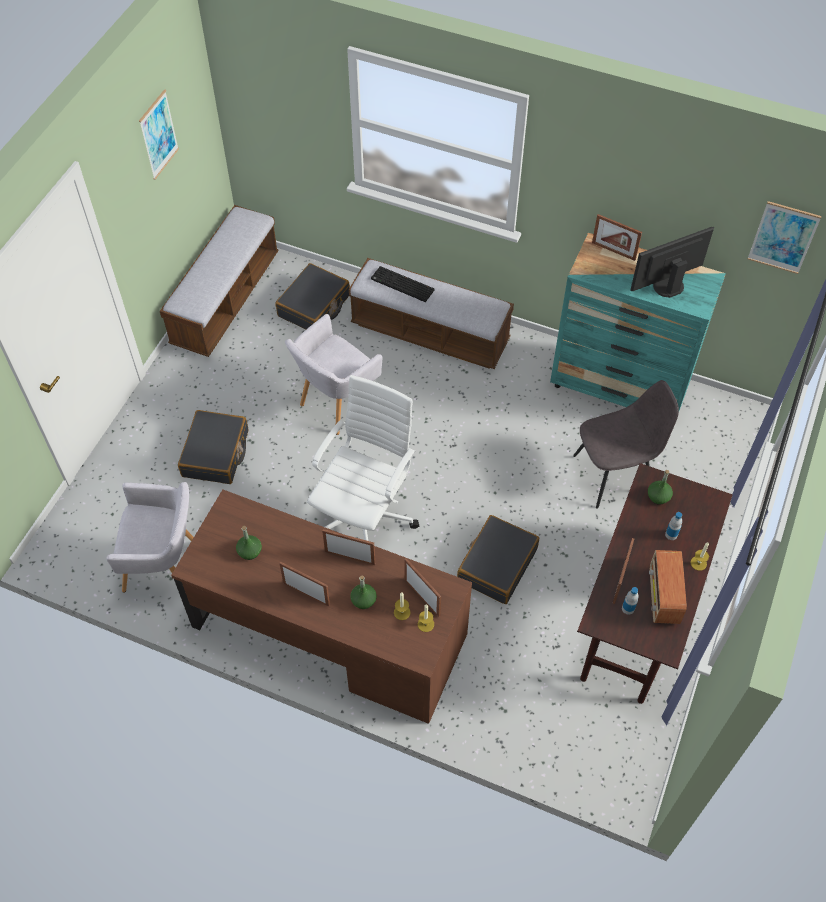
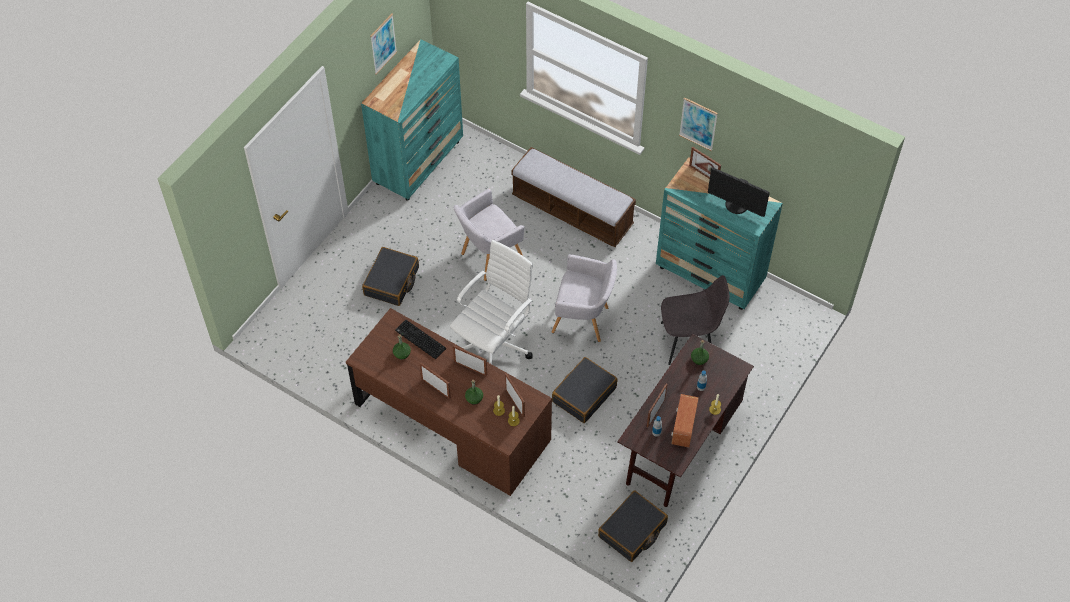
camera: 10 degrees right, 0 degrees up
grey armchair [106,482,194,593] -> grey armchair moved to [551,254,617,342]
bench [160,205,279,357] -> turquoise dresser [361,39,463,201]
black suitcase [275,263,350,329] -> black suitcase moved to [598,490,668,562]
keyboard [371,266,434,302] -> keyboard moved to [395,320,446,359]
monitor [630,227,714,298] -> monitor turned 135 degrees counterclockwise [708,167,770,217]
picture [748,201,821,274] -> picture moved to [679,97,718,151]

